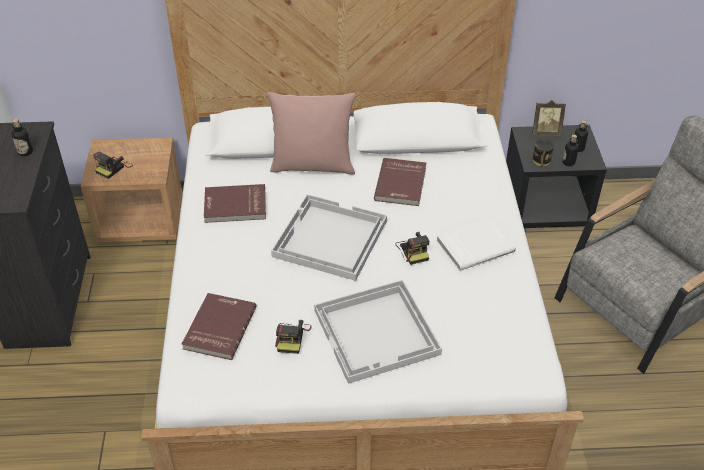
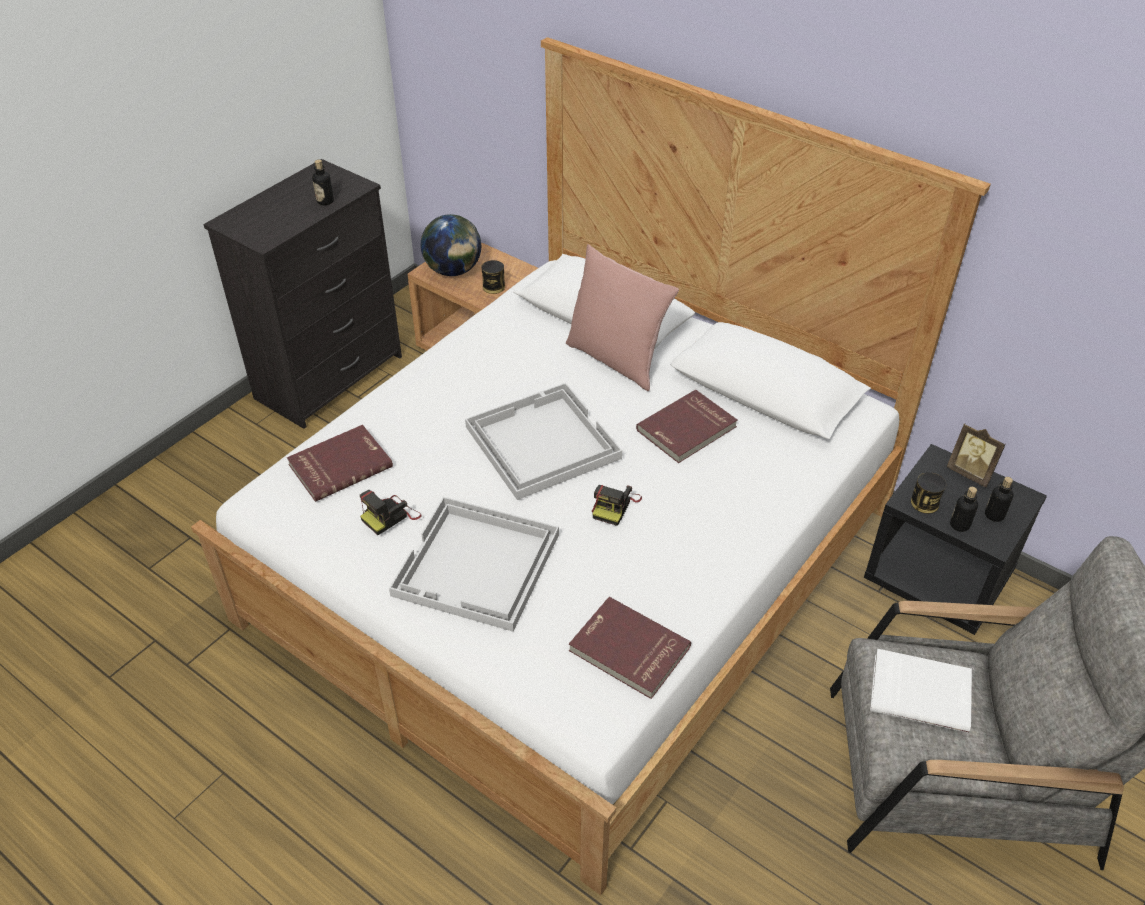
camera: 40 degrees right, 0 degrees up
camera [93,152,133,179] -> globe [421,214,481,276]
red book [204,184,266,223] -> red book moved to [569,597,691,699]
white book [436,217,516,271] -> white book moved to [870,649,972,733]
none -> can [481,260,505,294]

